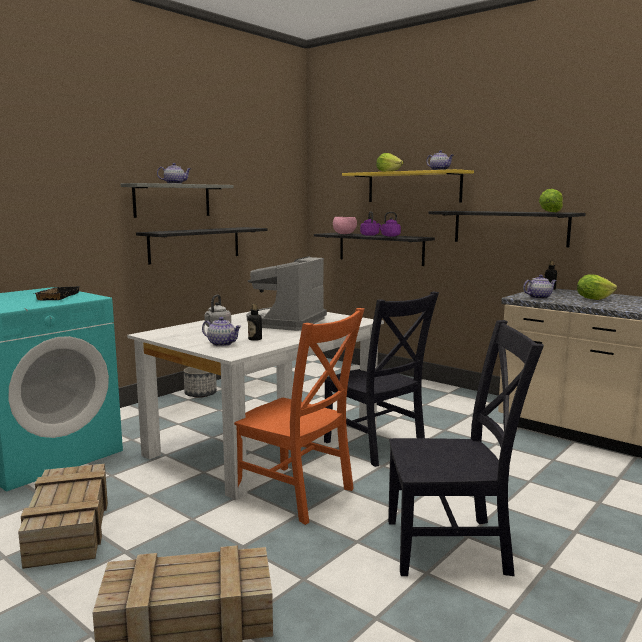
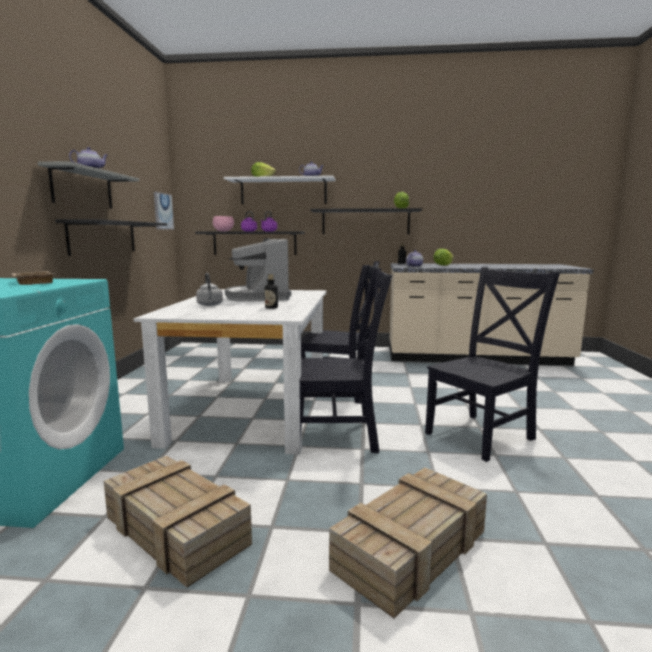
camera: 35 degrees left, 0 degrees up
black tray [32,286,80,301] -> beige tray [12,271,55,285]
planter [183,367,217,398] -> none
teapot [202,317,242,346] -> none
orange chair [234,308,365,525] -> black chair [299,268,393,454]
yellow shelf [342,169,474,203] -> white shelf [224,175,336,204]
none -> picture [154,192,174,230]

